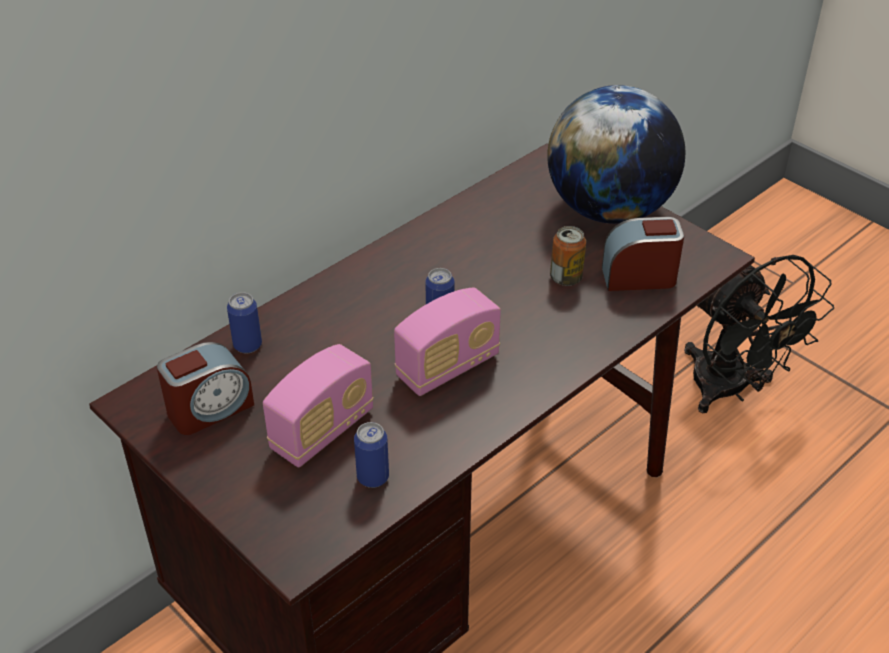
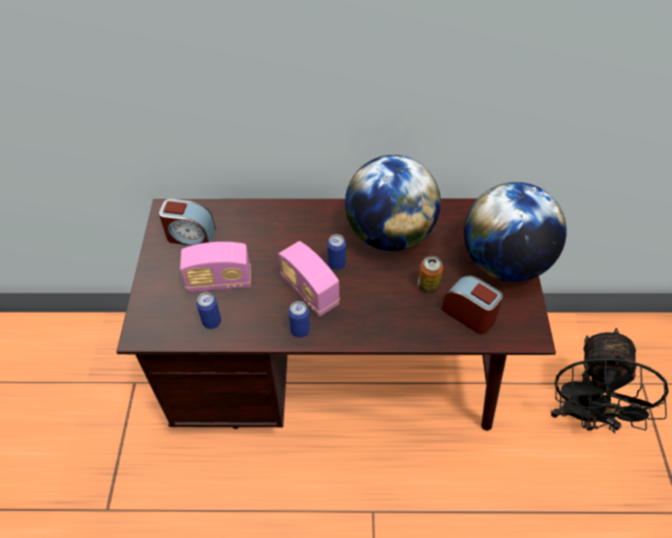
camera: 45 degrees right, 10 degrees up
can [227,292,262,353] -> can moved to [288,301,310,337]
radio [394,288,501,396] -> radio turned 45 degrees clockwise [279,241,340,317]
none -> globe [345,155,441,251]

